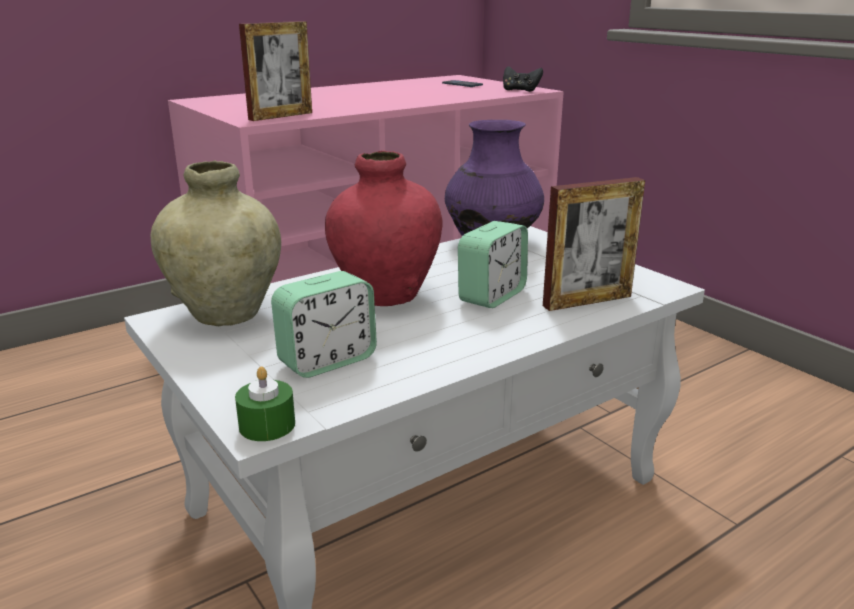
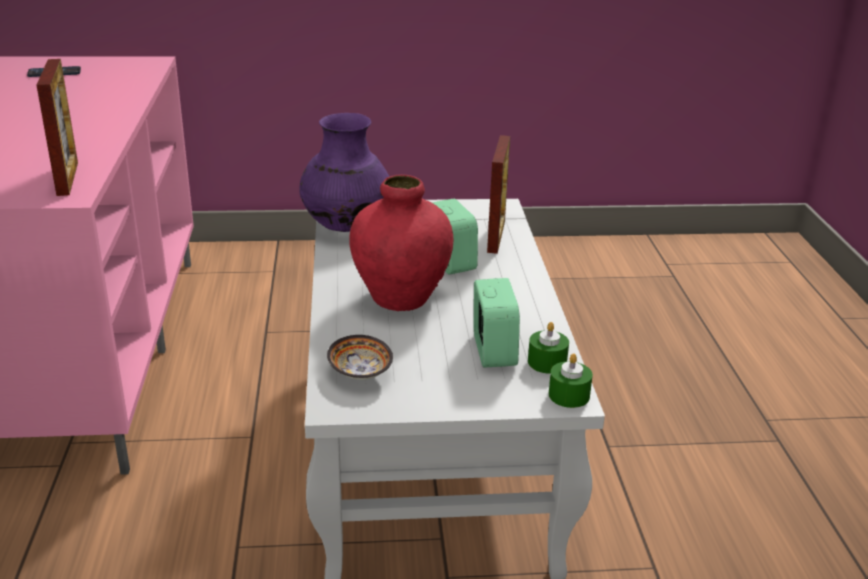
camera: 60 degrees left, 5 degrees up
beige vase [151,160,281,326] -> bowl [327,335,393,380]
black game controller [503,66,543,92] -> none
none -> green candle [528,322,569,374]

